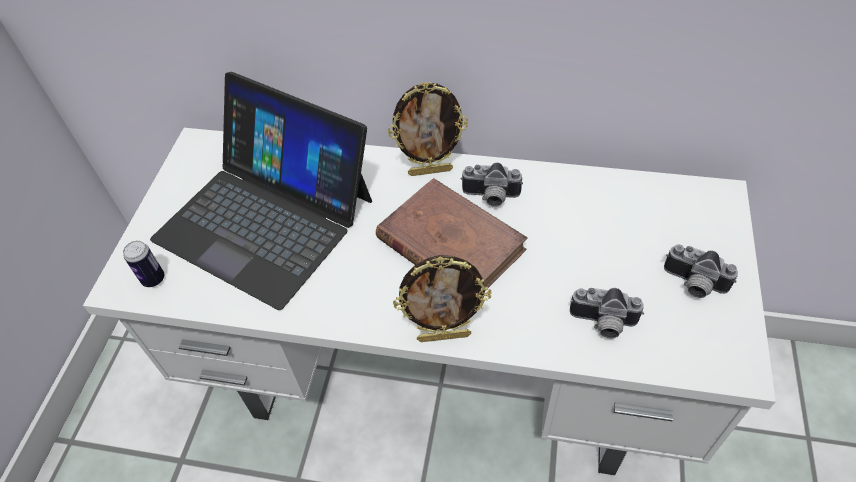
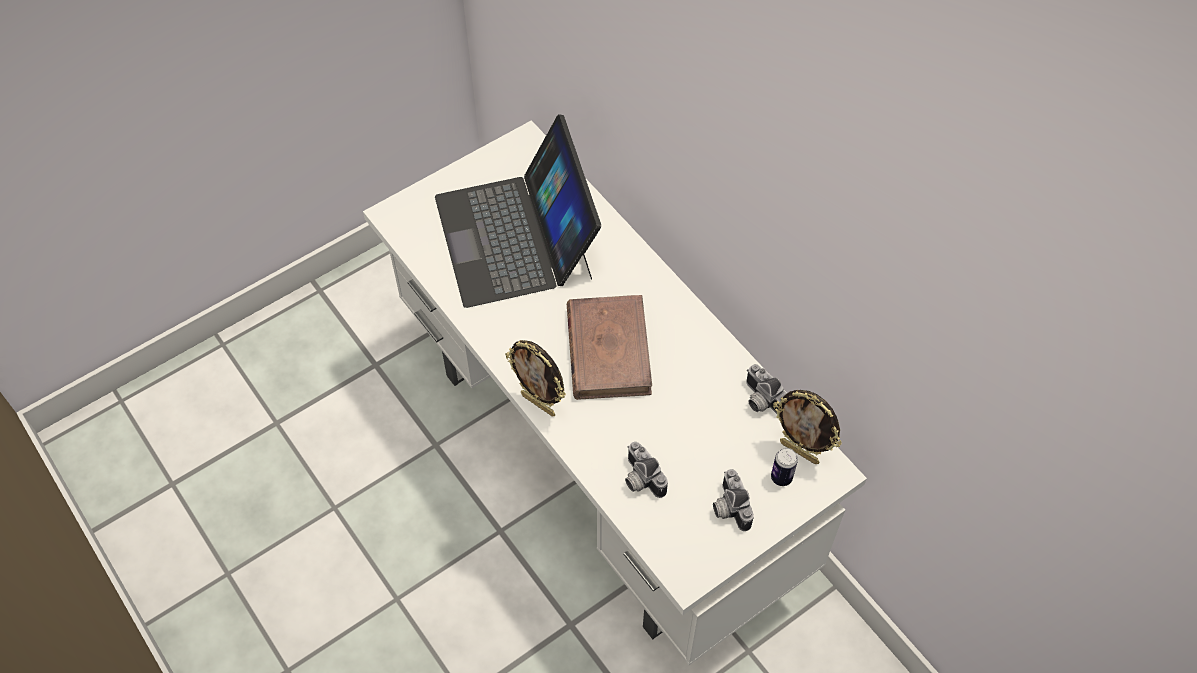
camera: 40 degrees right, 5 degrees up
can [123,241,164,287] -> can moved to [771,448,798,486]
picture frame [388,82,468,176] -> picture frame moved to [773,390,842,464]
camera [461,163,523,207] -> camera moved to [746,364,787,414]

